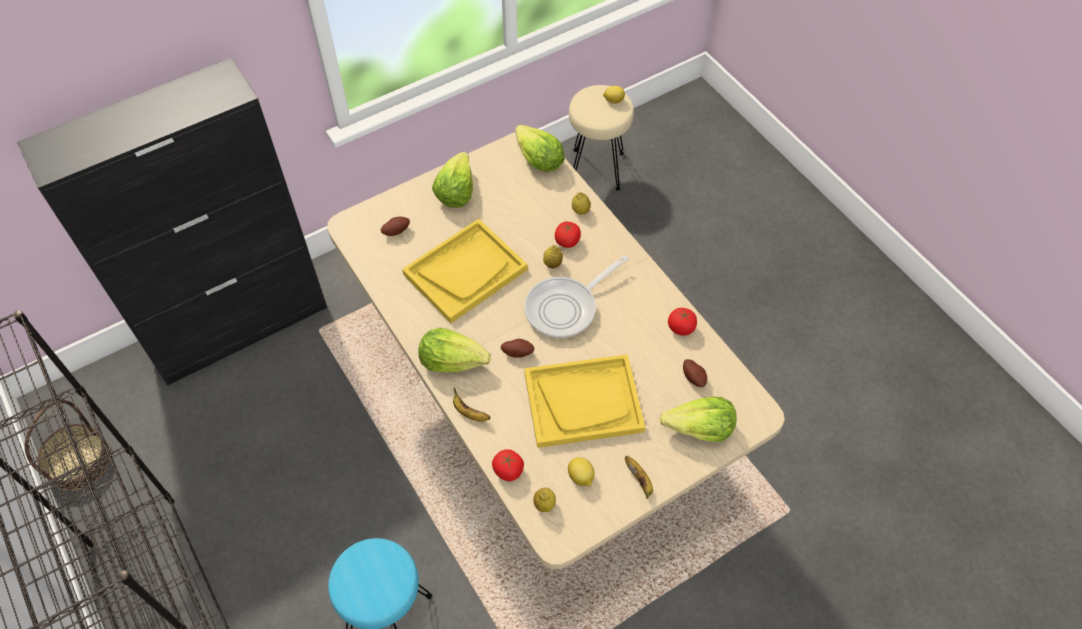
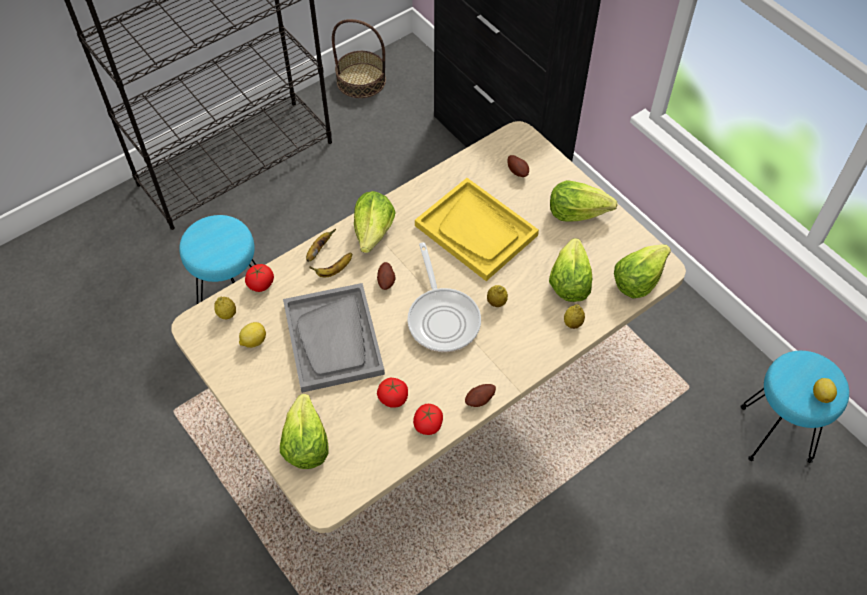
camera: 85 degrees right, 0 degrees up
frying pan [524,255,629,338] -> frying pan turned 150 degrees counterclockwise [407,242,481,352]
yellow tray [524,354,645,448] -> grey tray [283,283,385,393]
tomato [555,222,581,248] -> tomato moved to [377,378,408,408]
beige stool [569,85,634,191] -> turquoise stool [741,351,849,463]
banana [625,456,653,499] -> banana moved to [309,253,352,277]
potato [683,359,707,387] -> potato moved to [465,384,496,407]
none -> lettuce [549,238,592,302]

